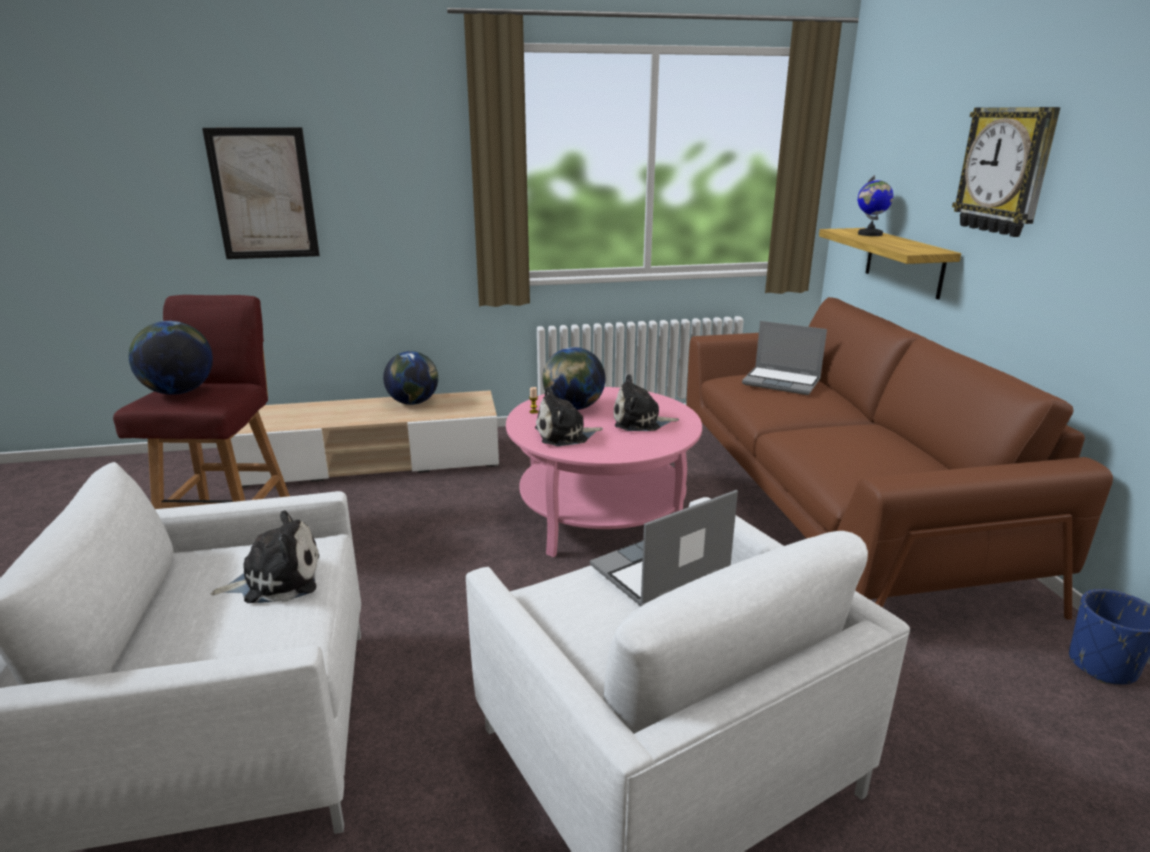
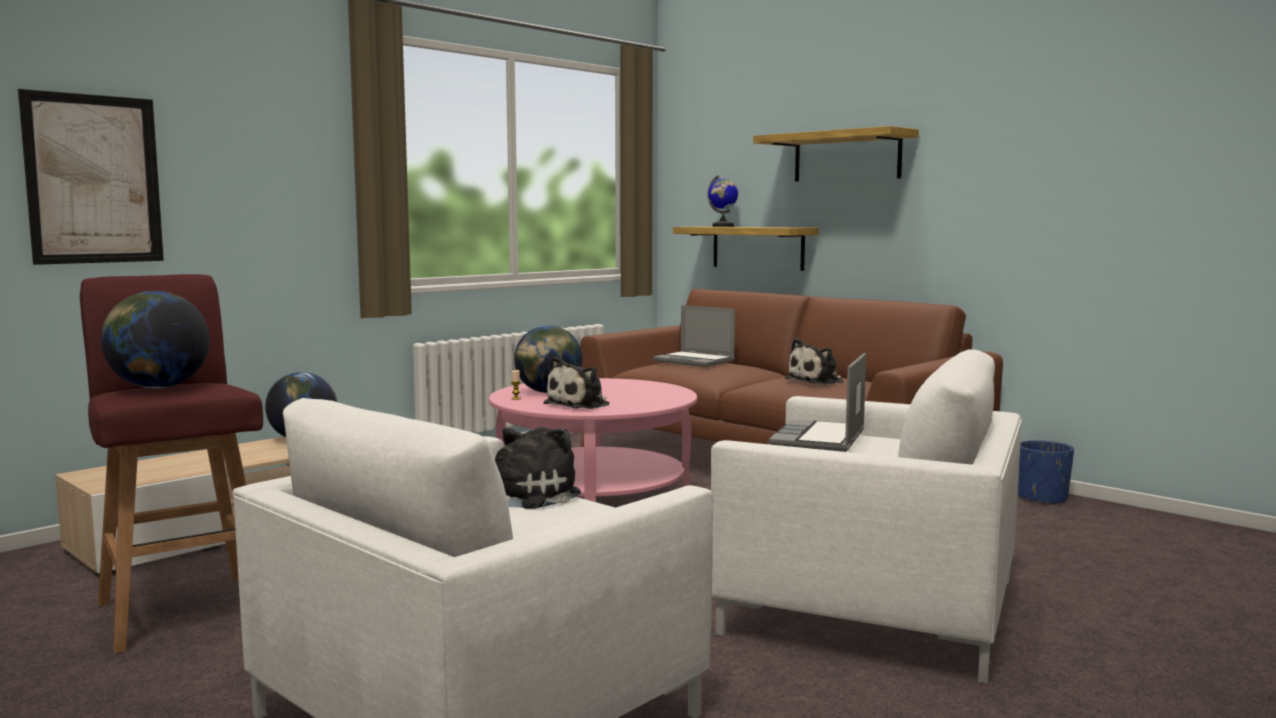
camera: 35 degrees left, 15 degrees down
plush toy [614,374,679,431] -> plush toy moved to [785,338,843,385]
laptop [742,321,827,395] -> laptop turned 45 degrees clockwise [653,305,735,367]
wall clock [952,107,1061,237] -> shelf [753,126,919,182]

